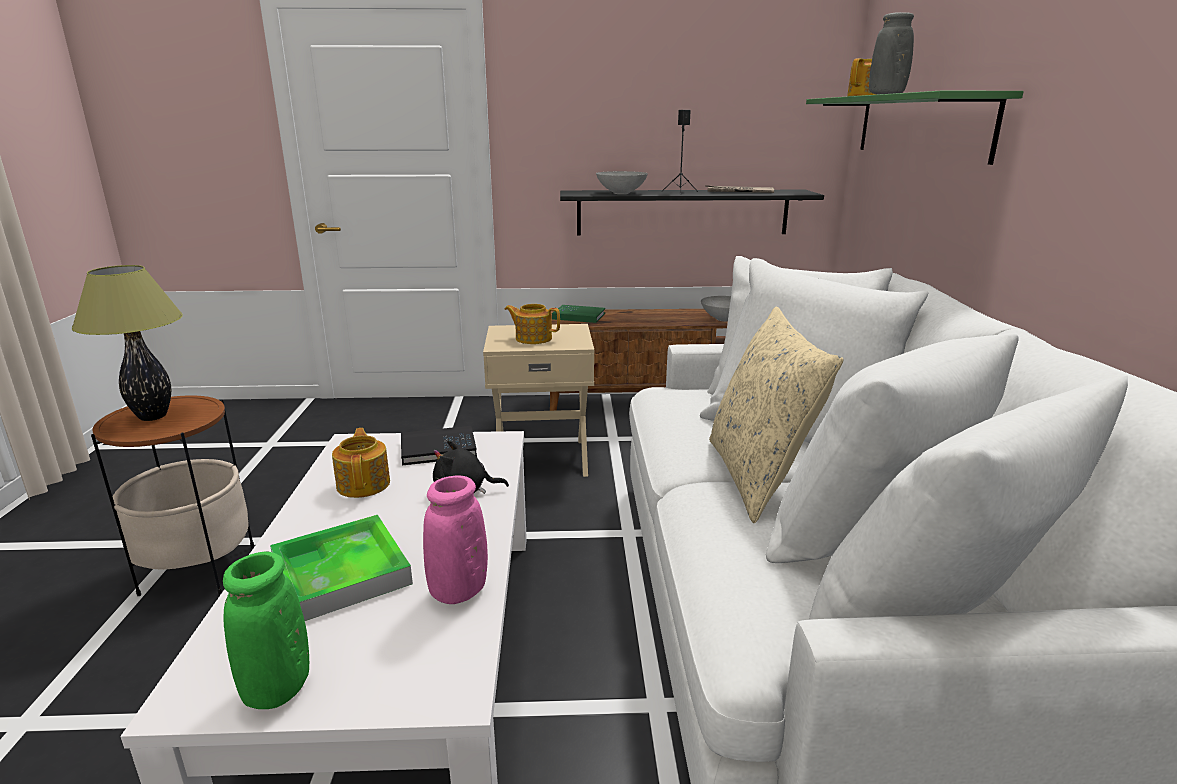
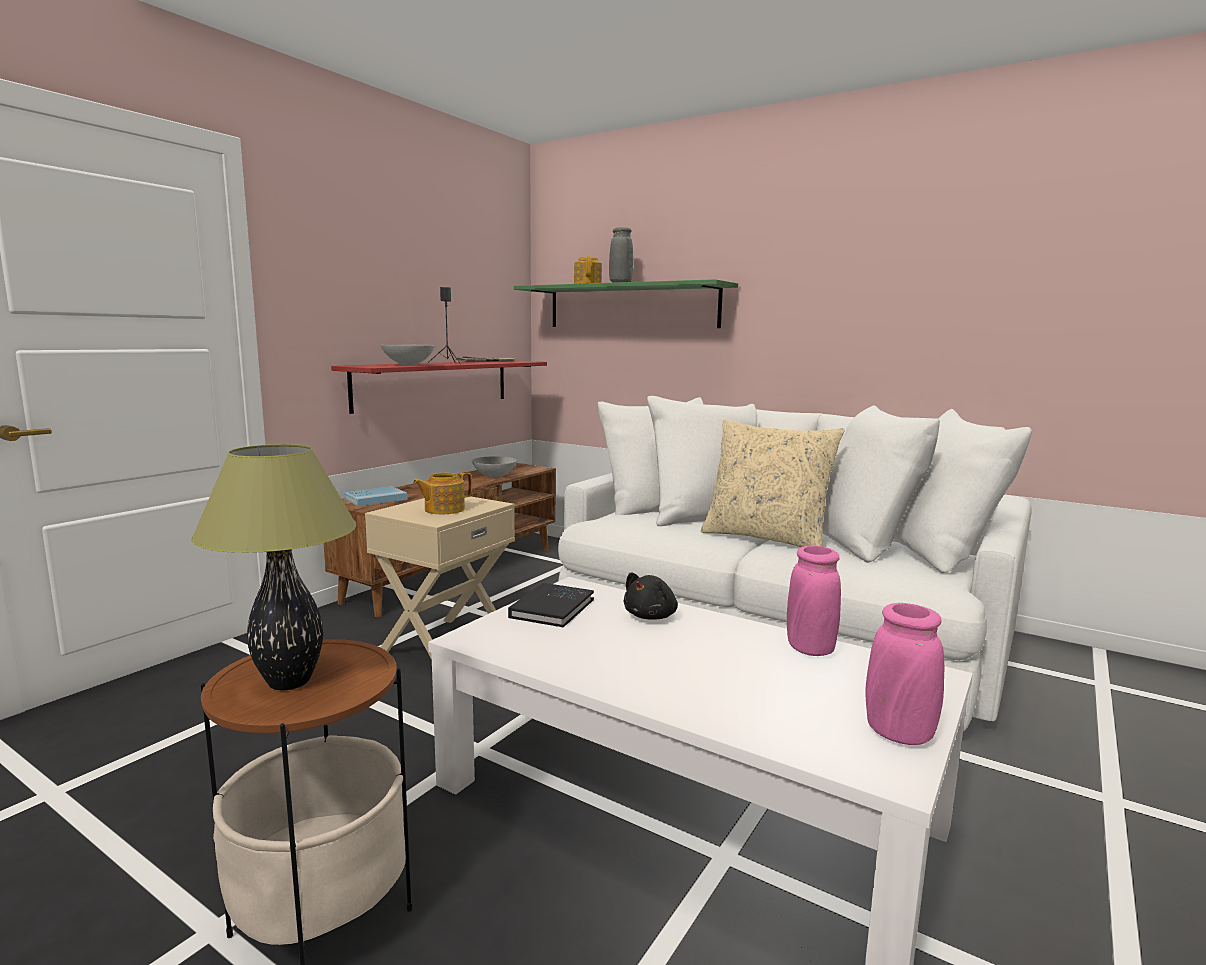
camera: 55 degrees left, 10 degrees down
green vase [223,552,309,709] -> pink vase [865,603,944,745]
tray [270,515,413,621] -> none
teapot [332,428,390,498] -> none
green book [552,305,605,323] -> blue book [344,486,407,506]
black shelf [560,190,824,236] -> red shelf [331,360,547,414]

